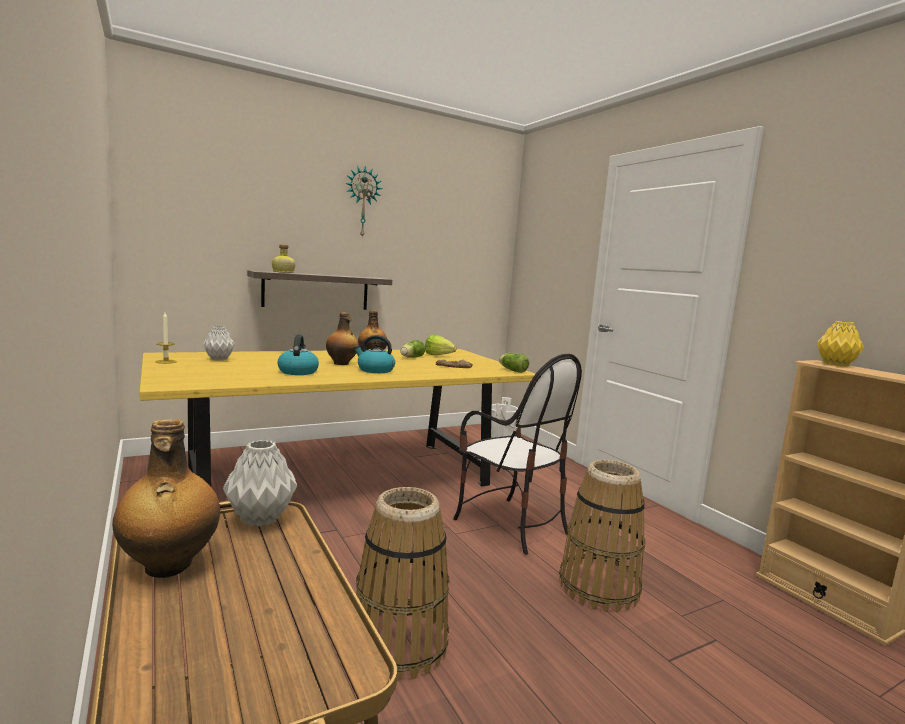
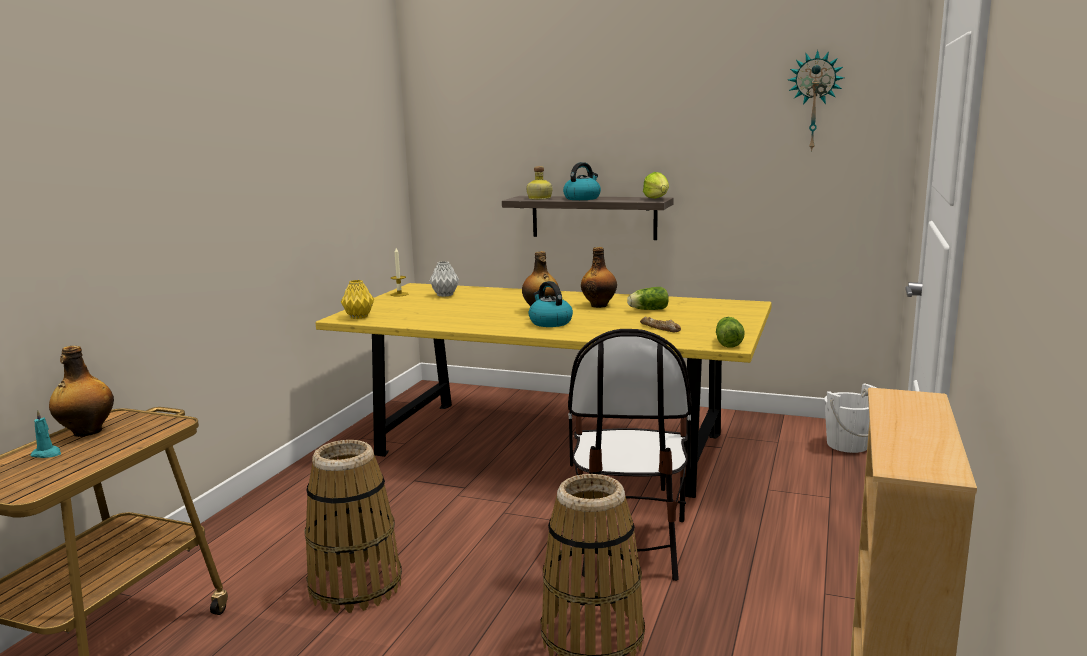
camera: 50 degrees right, 5 degrees up
grey vase [223,440,297,526] -> none
kettle [278,334,319,375] -> kettle moved to [563,162,601,200]
wall clock [345,166,382,237] -> wall clock moved to [788,50,844,152]
lettuce [425,334,456,355] -> lettuce moved to [643,172,669,199]
yellow vase [817,321,864,367] -> yellow vase moved to [341,280,374,319]
none -> turquoise candle [30,410,61,458]

